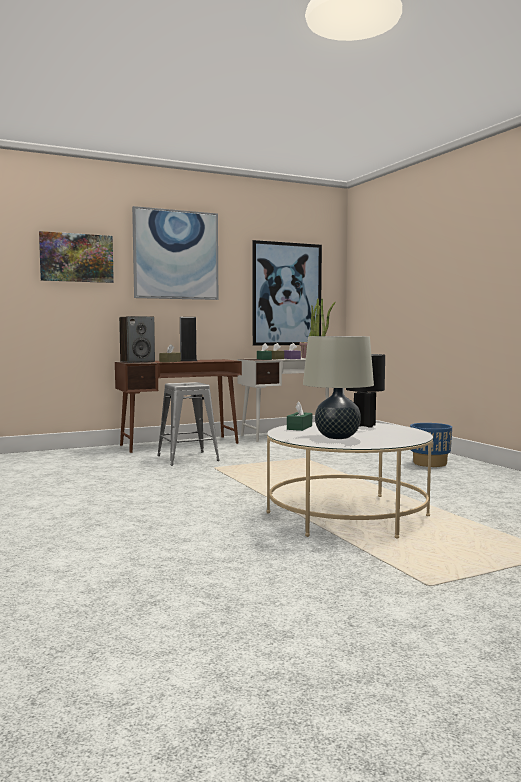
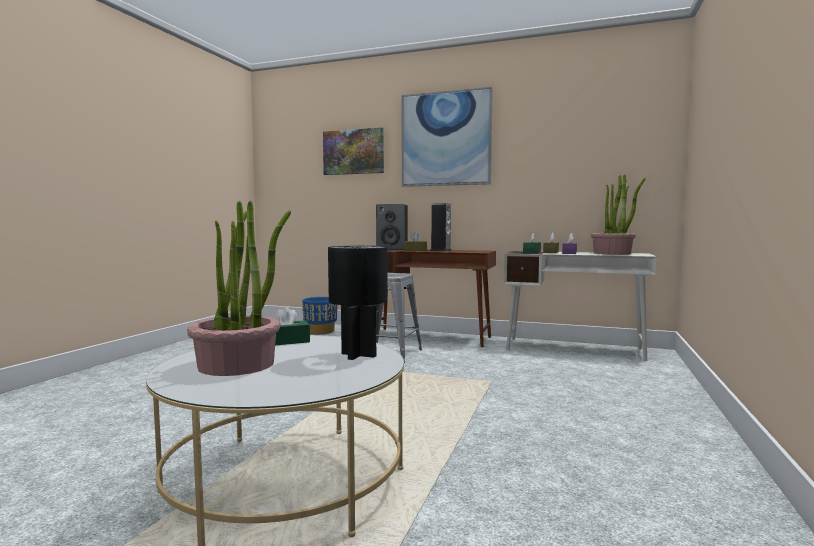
camera: 45 degrees right, 0 degrees up
picture [253,240,322,346] -> none
beige table lamp [303,336,374,439] -> potted plant [187,201,291,376]
blue planter [410,423,452,467] -> blue planter moved to [302,297,337,334]

